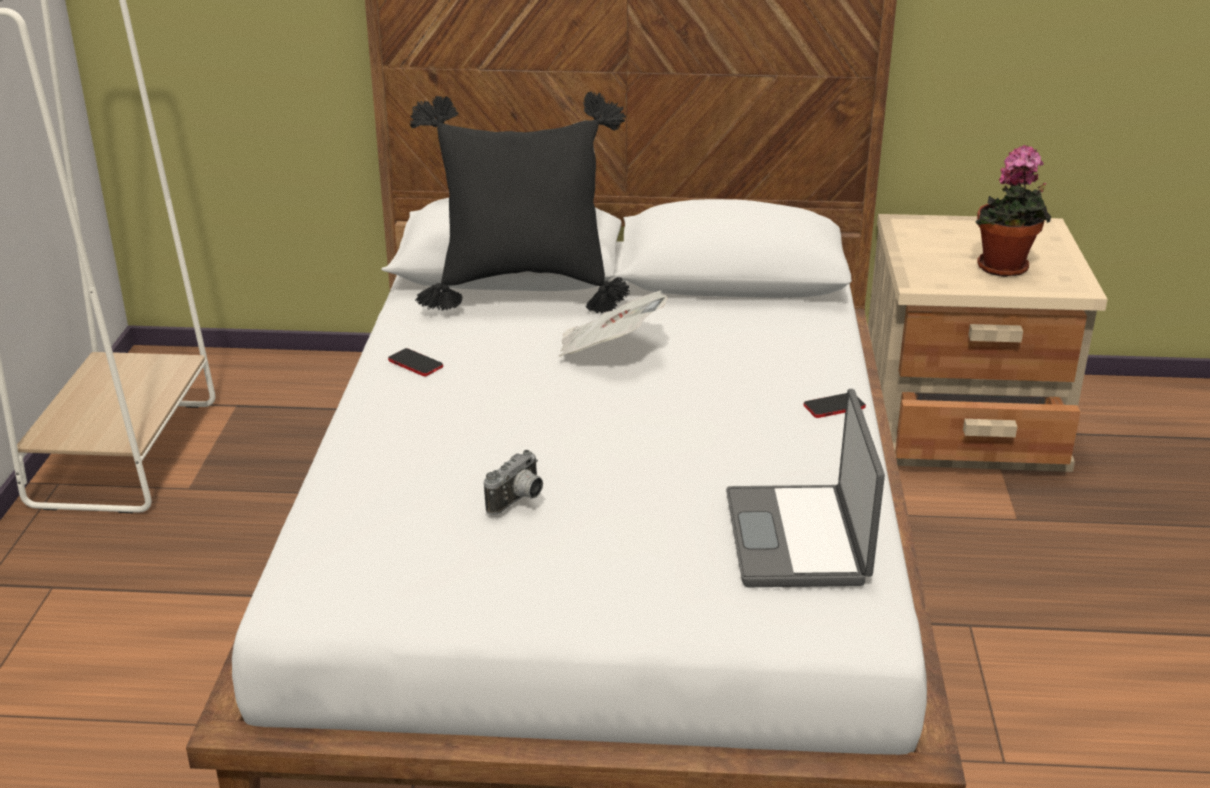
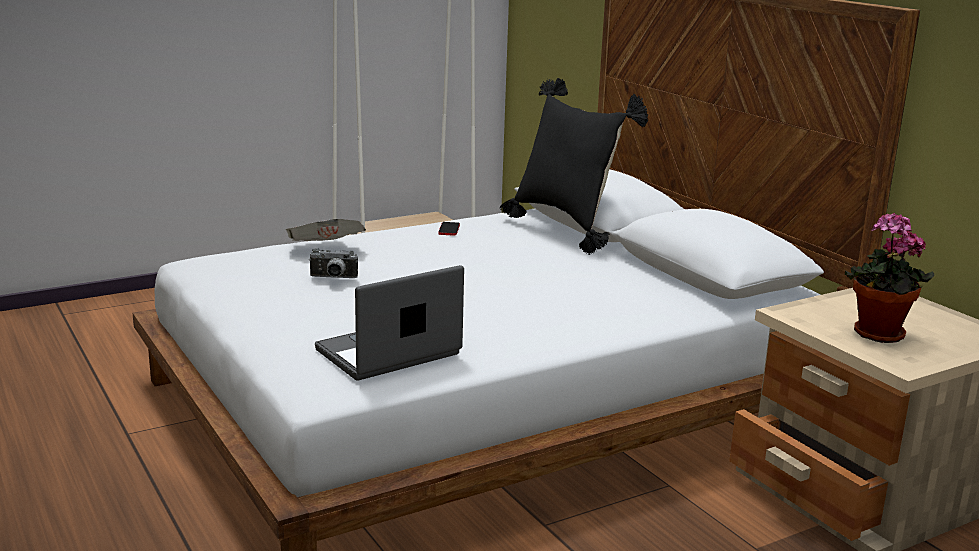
camera: 55 degrees right, 10 degrees down
newspaper [559,290,667,357] -> newspaper moved to [285,219,366,241]
phone [803,393,866,418] -> none

